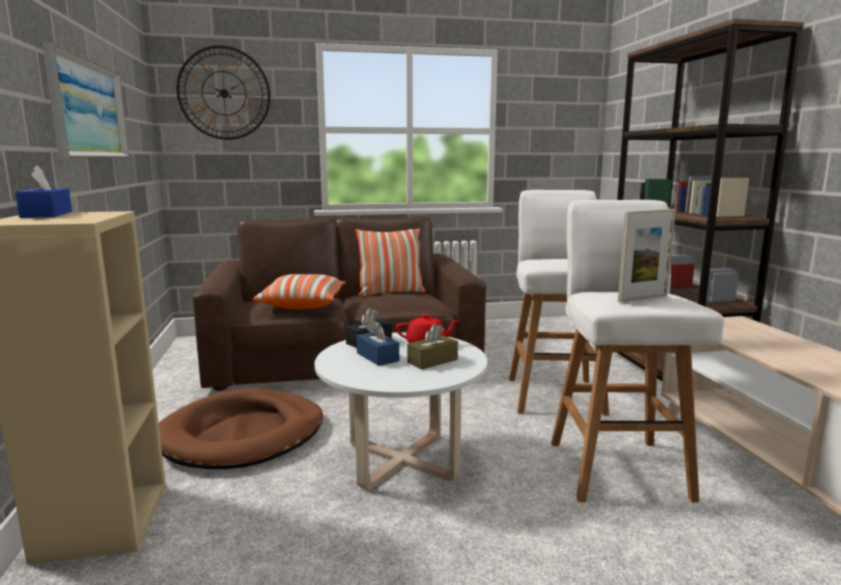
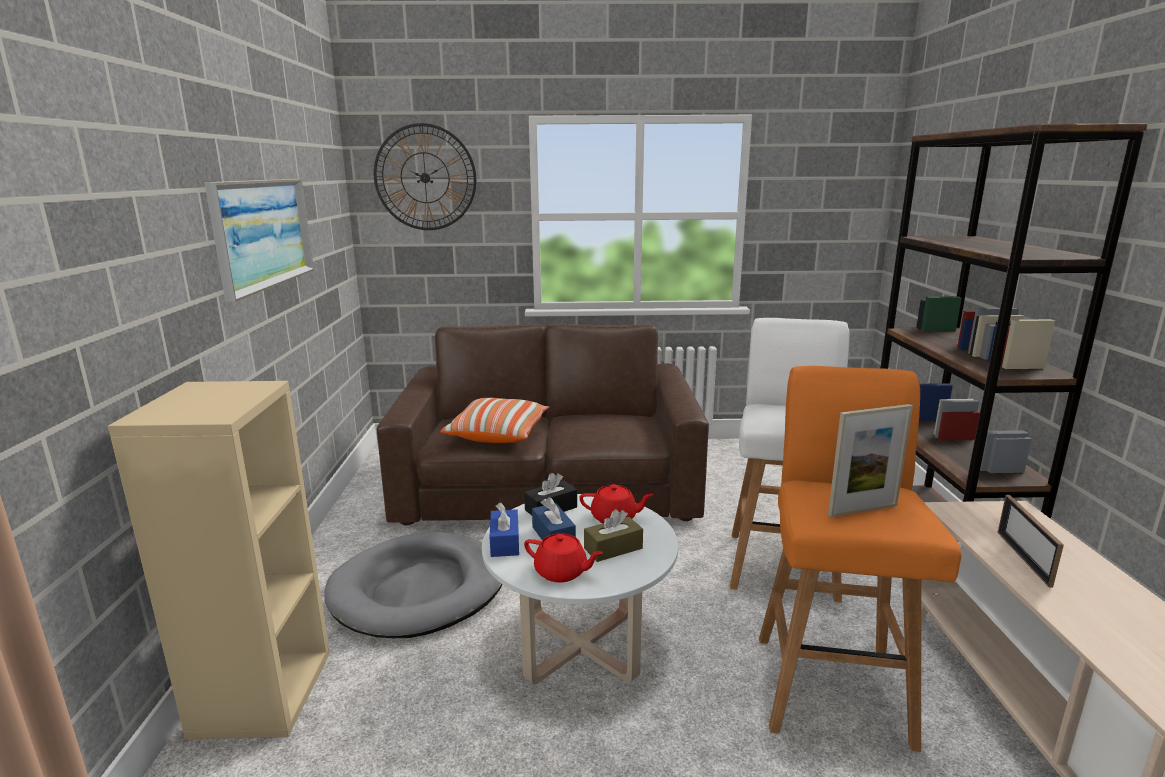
camera: 10 degrees right, 5 degrees up
blue tissue box [15,165,72,218] -> blue tissue box moved to [490,502,519,557]
brown dog bed [159,388,323,469] -> grey dog bed [324,532,503,638]
pillow [355,228,425,297] -> none
white stool [551,200,724,502] -> orange stool [759,366,962,752]
none -> red teapot [524,533,603,582]
none -> picture frame [998,495,1064,588]

